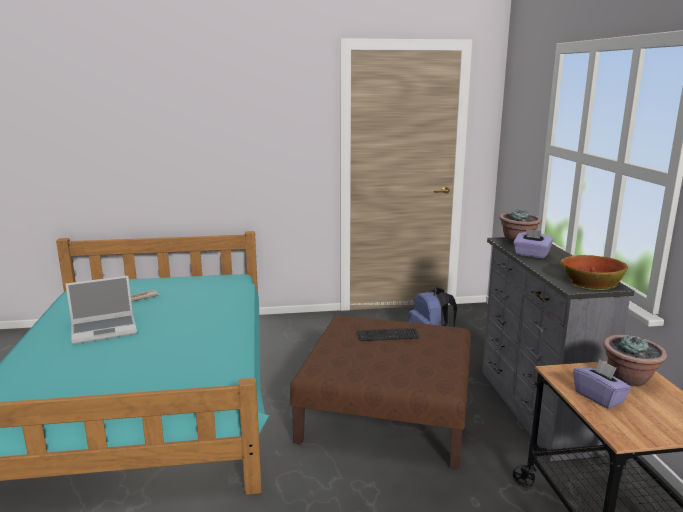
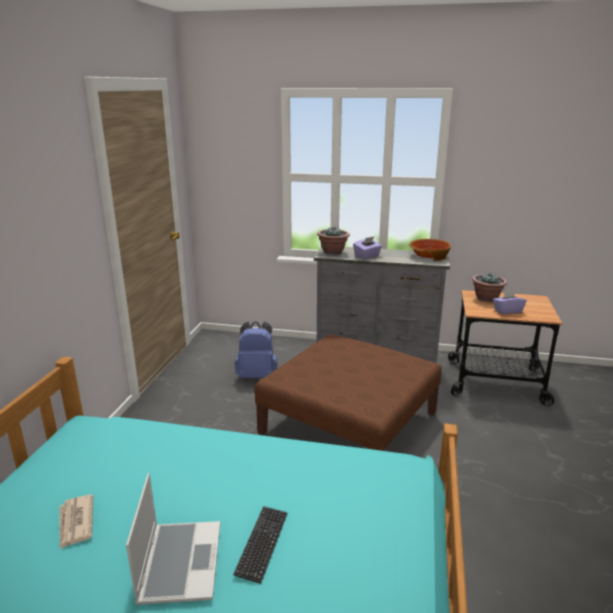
camera: 70 degrees left, 5 degrees up
keyboard [357,328,419,341] -> keyboard moved to [233,506,287,584]

